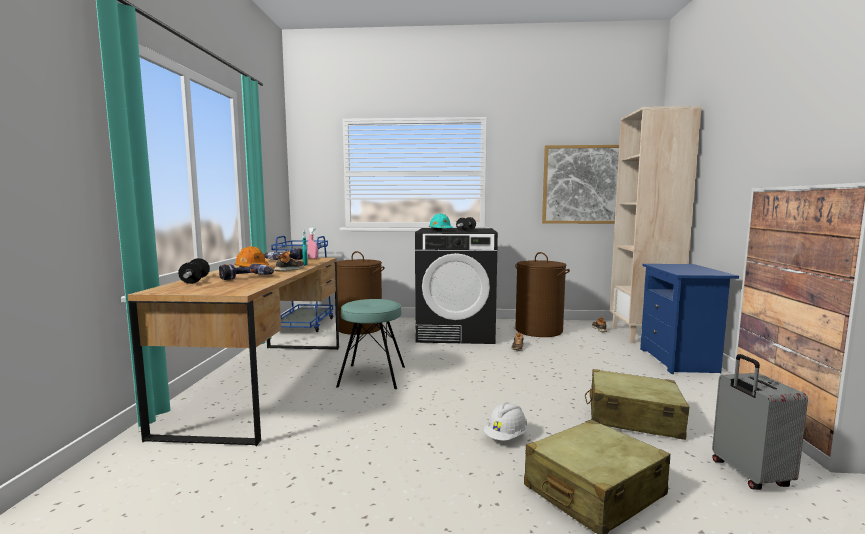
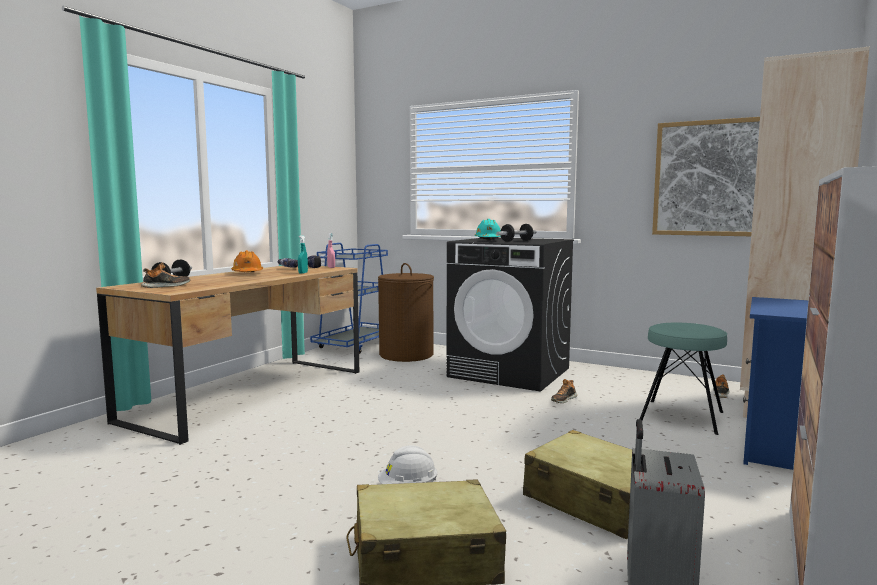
camera: 25 degrees right, 0 degrees up
power drill [219,264,274,280] -> none
shoe [274,250,304,271] -> shoe moved to [141,263,190,288]
turquoise stool [336,299,405,389] -> turquoise stool moved to [640,323,727,435]
brown laundry basket [515,252,570,337] -> none

